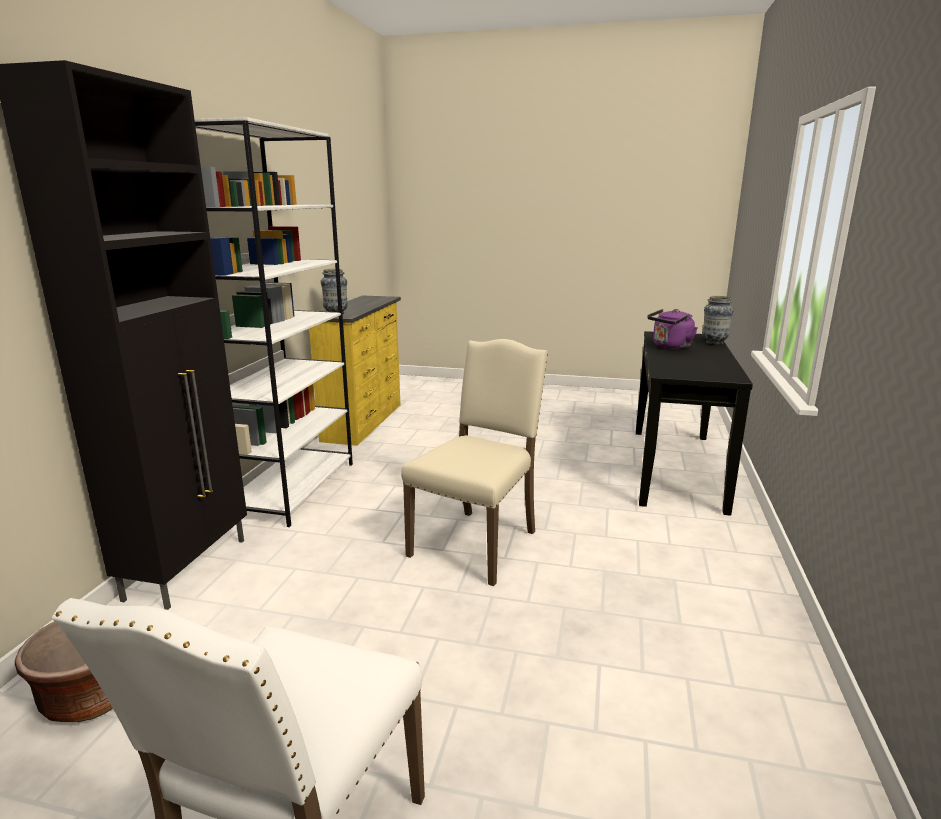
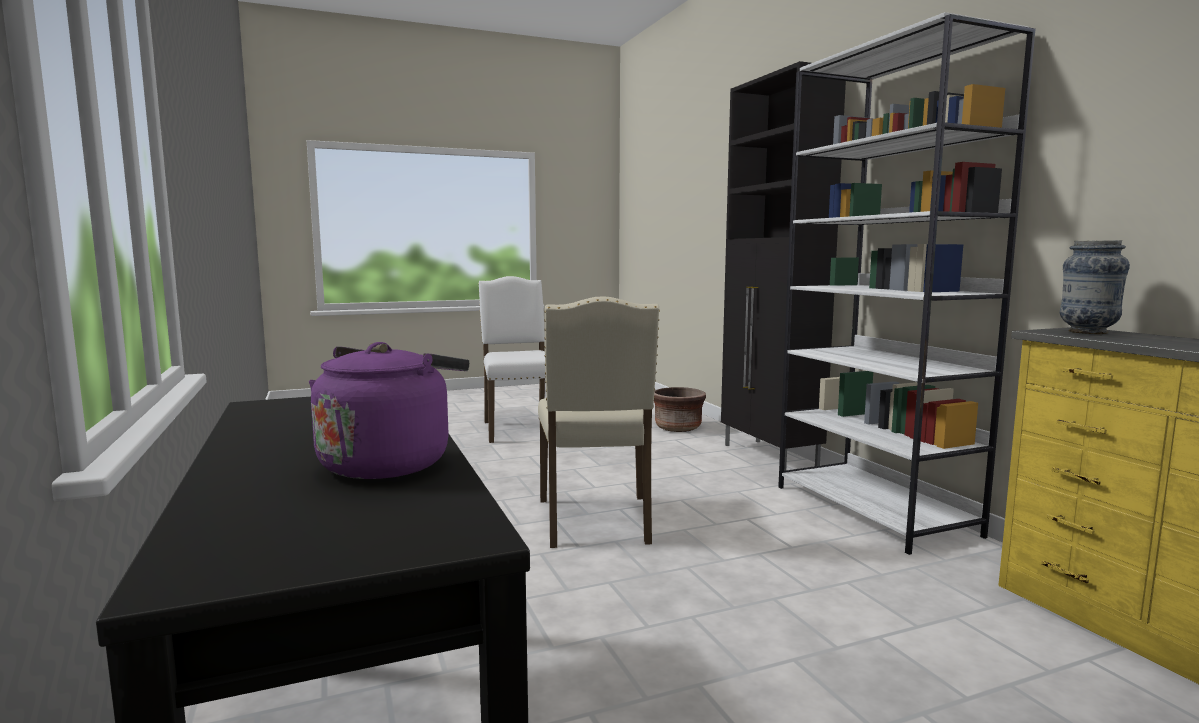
camera: 145 degrees right, 10 degrees down
vase [702,296,734,345] -> none

